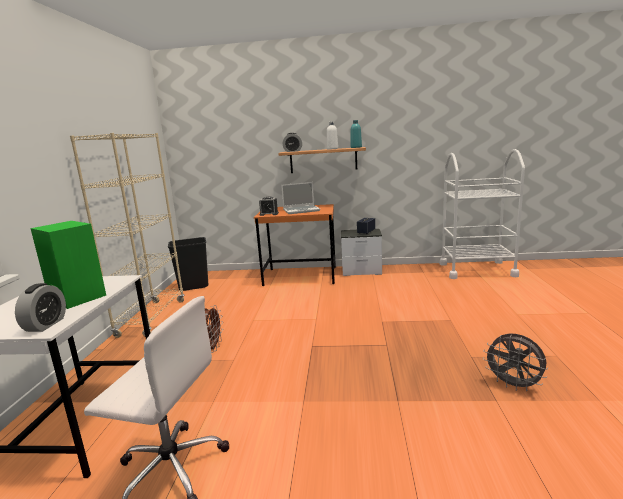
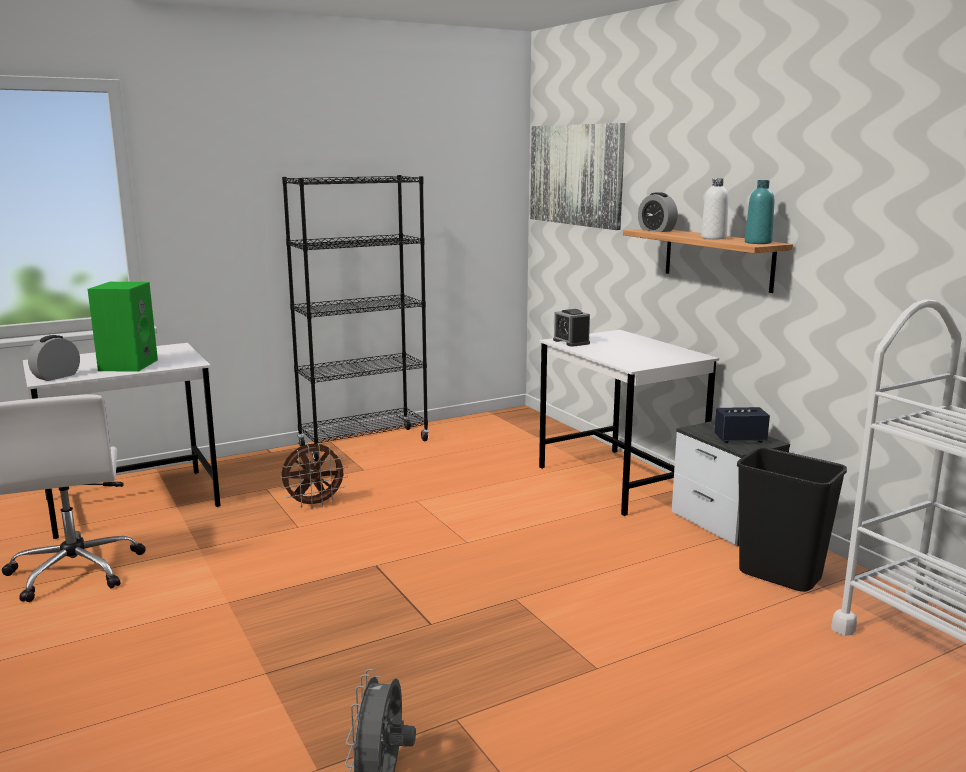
camera: 55 degrees right, 0 degrees up
alarm clock [15,283,66,332] -> alarm clock turned 150 degrees clockwise [28,335,80,381]
beige bookcase [70,133,184,338] -> black bookcase [282,175,429,461]
black trash can [168,237,208,291] -> black trash can moved to [737,447,847,592]
orange desk [254,204,336,286] -> white desk [539,330,719,516]
laptop [281,182,320,214] -> none
none -> picture [530,123,625,230]

